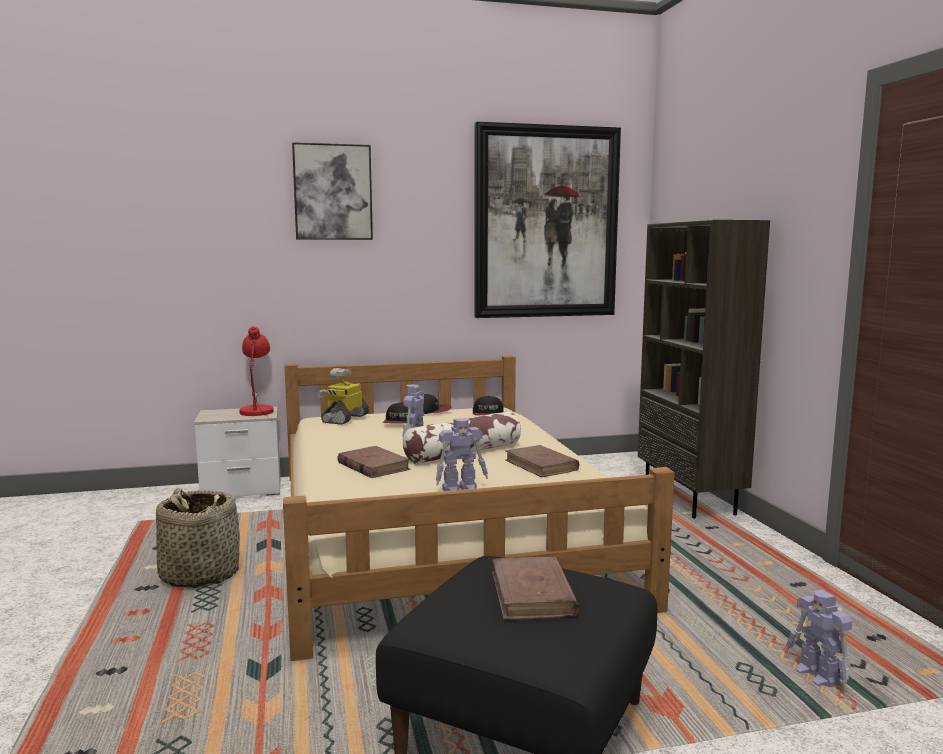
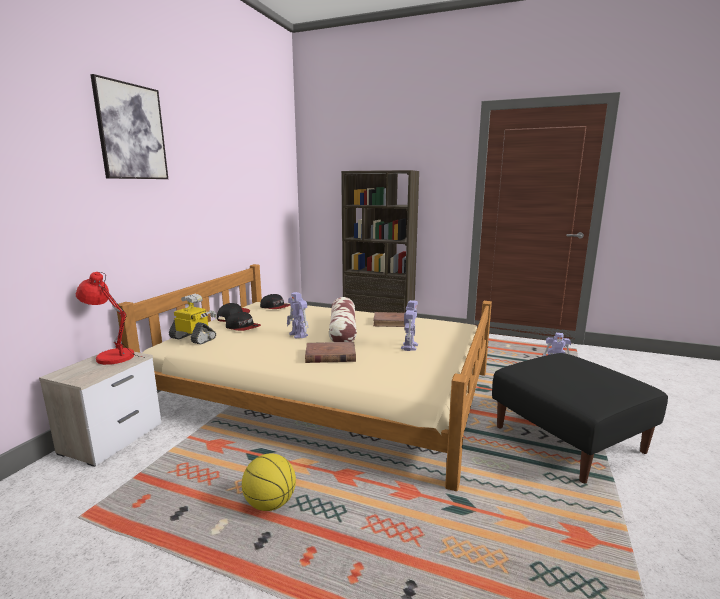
camera: 55 degrees left, 5 degrees up
basket [156,488,240,588] -> basketball [242,453,296,511]
toy robot [317,368,369,425] -> toy robot turned 150 degrees clockwise [169,294,216,344]
picture [474,122,621,318] -> none
brown book [492,557,579,620] -> none

